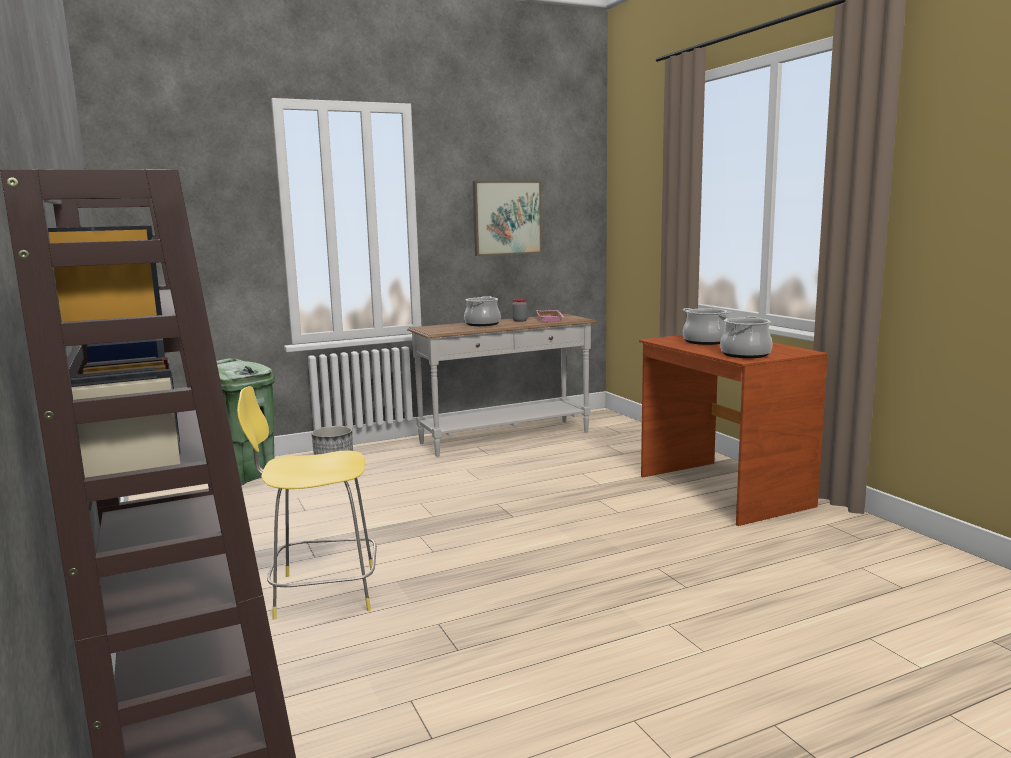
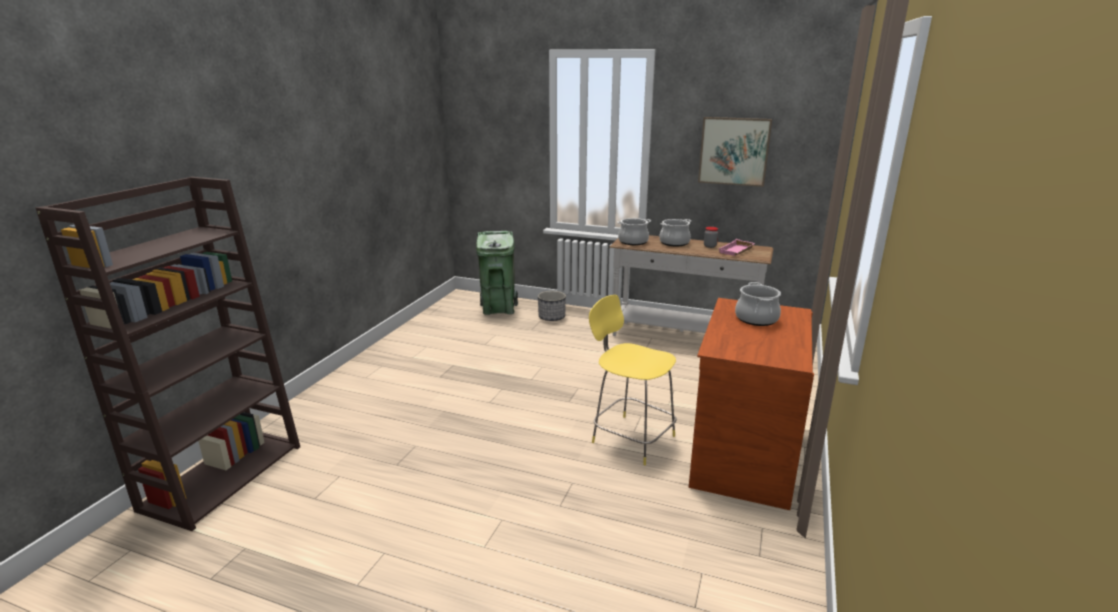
camera: 45 degrees right, 10 degrees up
yellow stool [237,386,377,620] -> yellow stool moved to [589,295,677,465]
cooking pot [720,316,773,358] -> cooking pot moved to [617,218,651,245]

